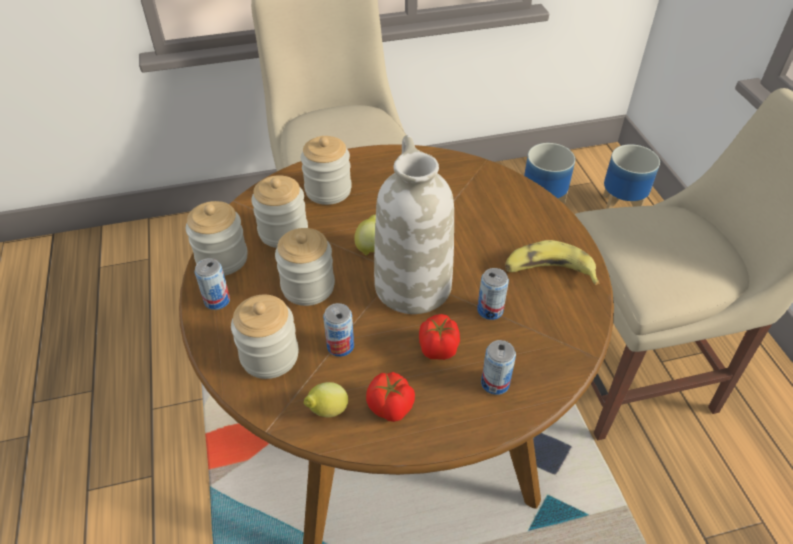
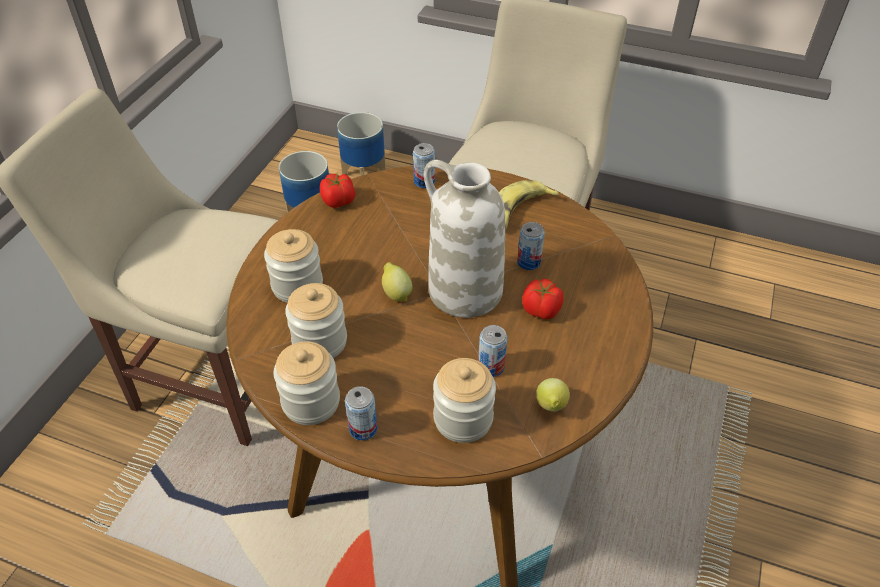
camera: 55 degrees left, 0 degrees up
jar [275,228,335,306] -> none
tomato [366,372,415,422] -> tomato moved to [320,173,355,208]
can [481,340,516,395] -> can moved to [413,143,435,188]

